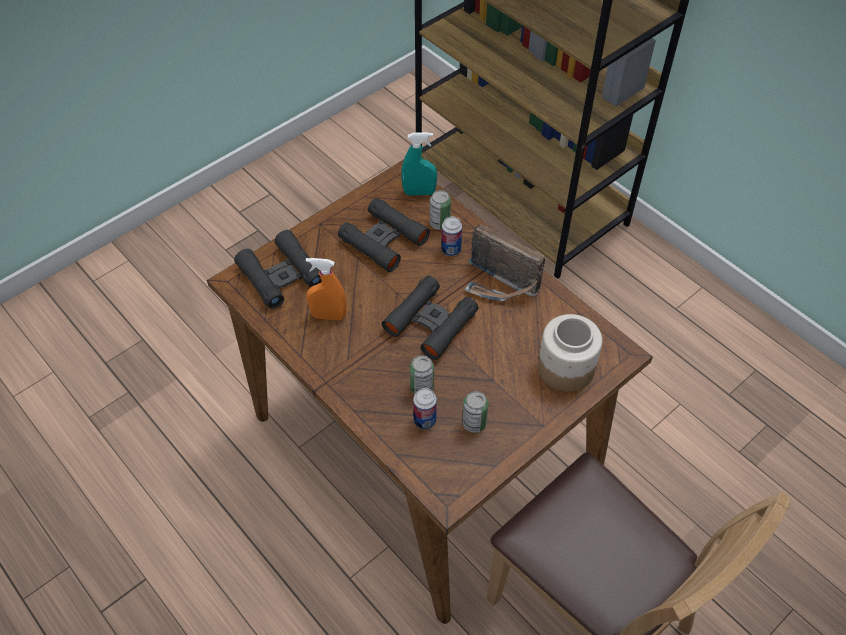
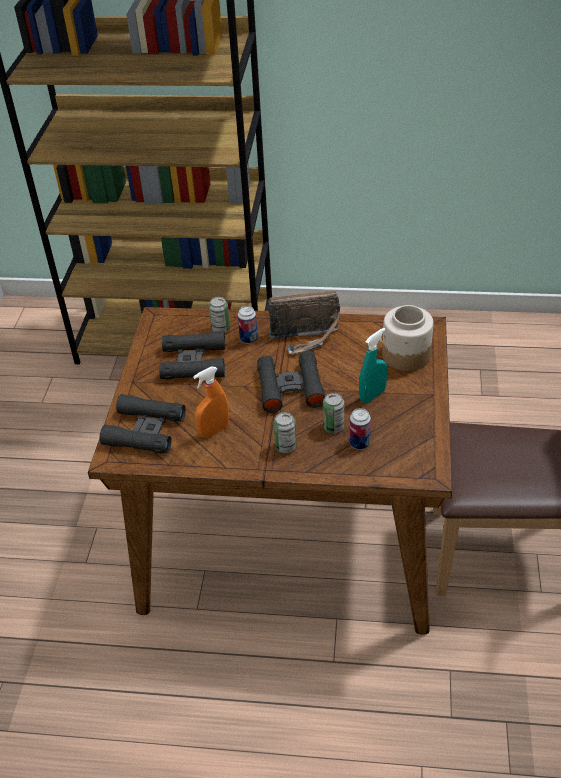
camera: 40 degrees left, 10 degrees down
turquoise spray bottle [401,132,437,195] -> turquoise spray bottle moved to [359,328,387,403]
can [462,391,488,433] -> can moved to [274,412,297,453]

